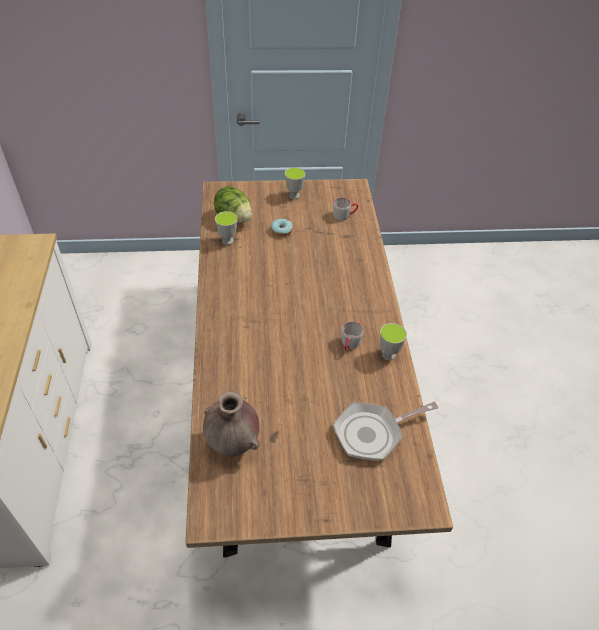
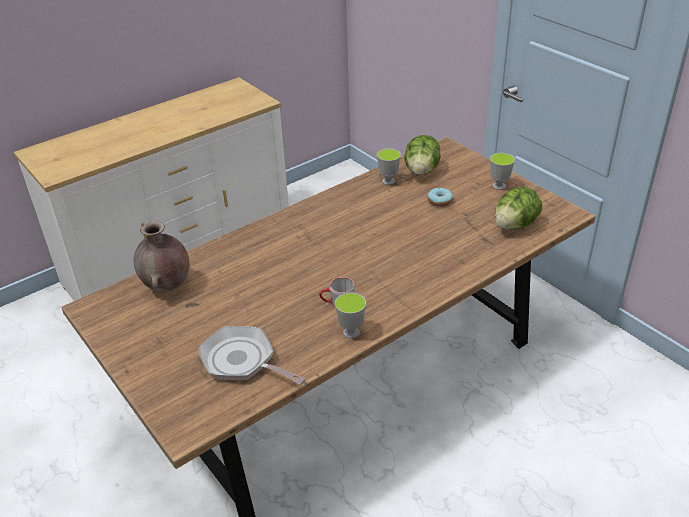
camera: 60 degrees right, 10 degrees down
grey mug [333,198,358,220] -> lettuce [495,187,542,230]

